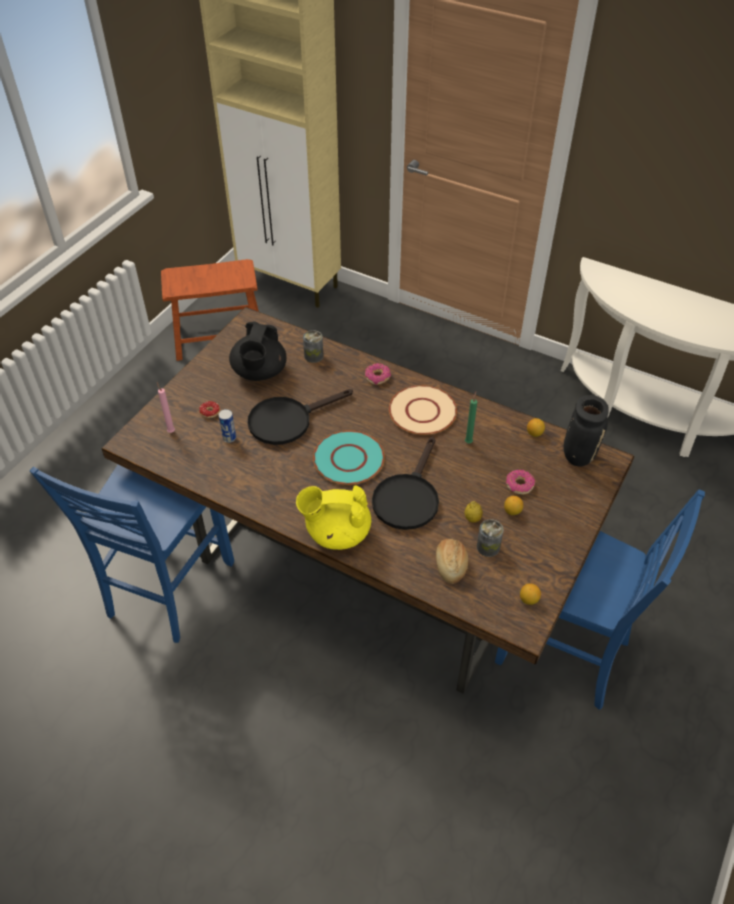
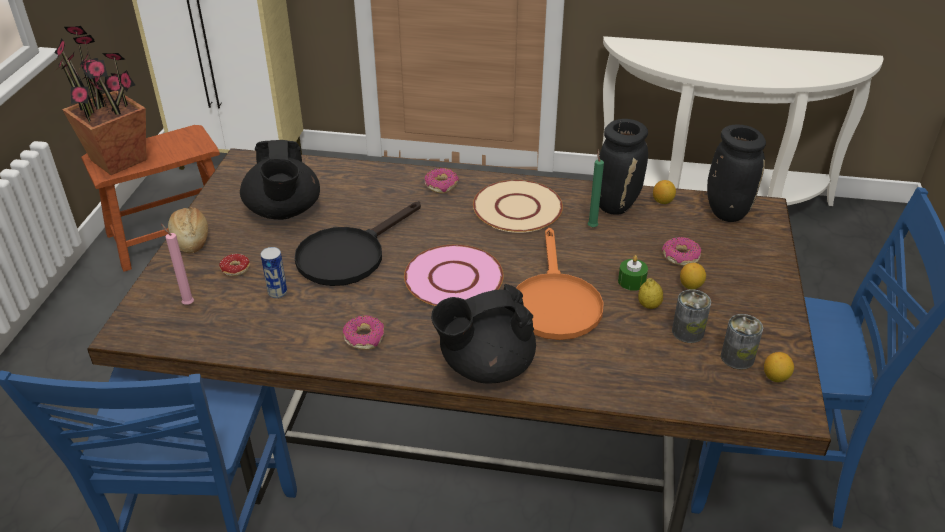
camera: 20 degrees left, 10 degrees down
yellow teapot [296,485,371,550] -> black teapot [431,284,536,383]
can [303,330,324,363] -> can moved to [721,314,763,370]
turquoise plate [313,430,385,485] -> pink plate [404,245,504,306]
black frying pan [372,436,439,530] -> orange frying pan [516,228,604,340]
bread [436,539,468,584] -> bread moved to [168,207,208,253]
none -> potted plant [54,26,146,175]
none -> donut [343,315,384,350]
none -> black vase [599,119,648,215]
none -> green candle [618,255,648,291]

